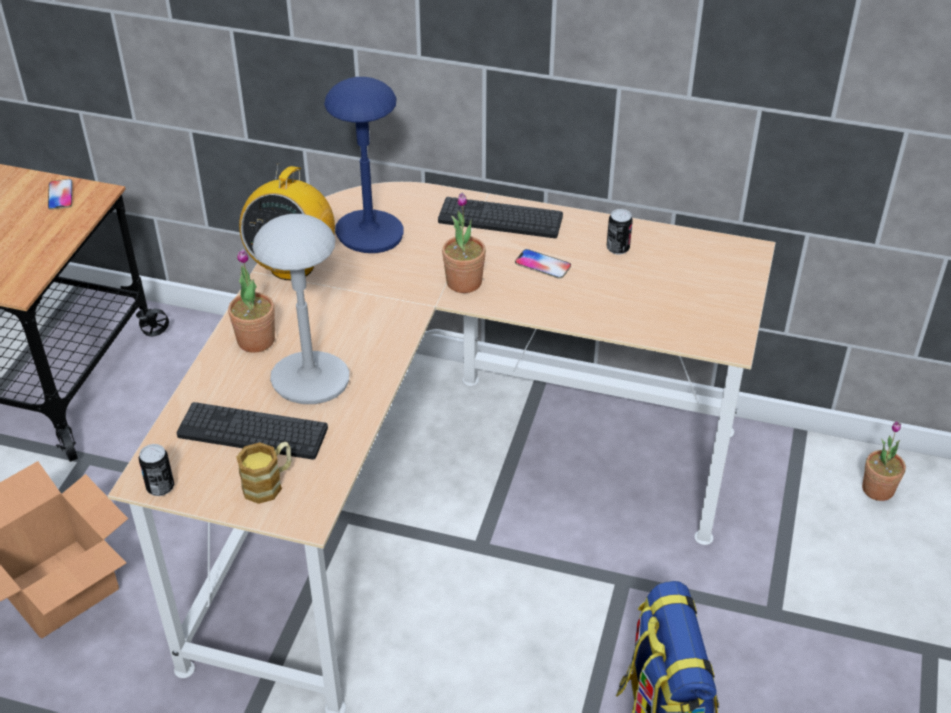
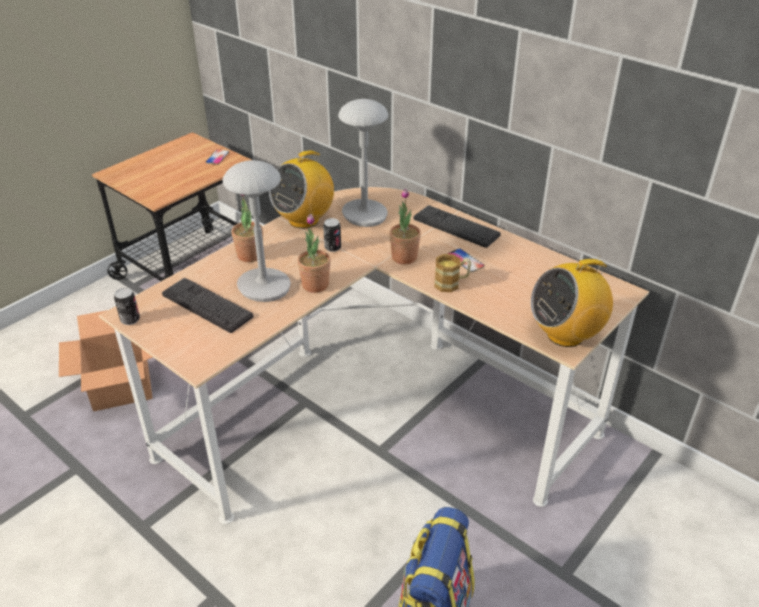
camera: 25 degrees right, 5 degrees down
mug [236,442,291,504] -> mug moved to [434,254,471,292]
blue table lamp [324,77,404,253] -> grey table lamp [338,99,389,227]
can [607,209,633,255] -> can moved to [323,218,341,252]
potted plant [862,421,906,501] -> potted plant moved to [297,214,331,293]
none -> radio [531,255,613,347]

